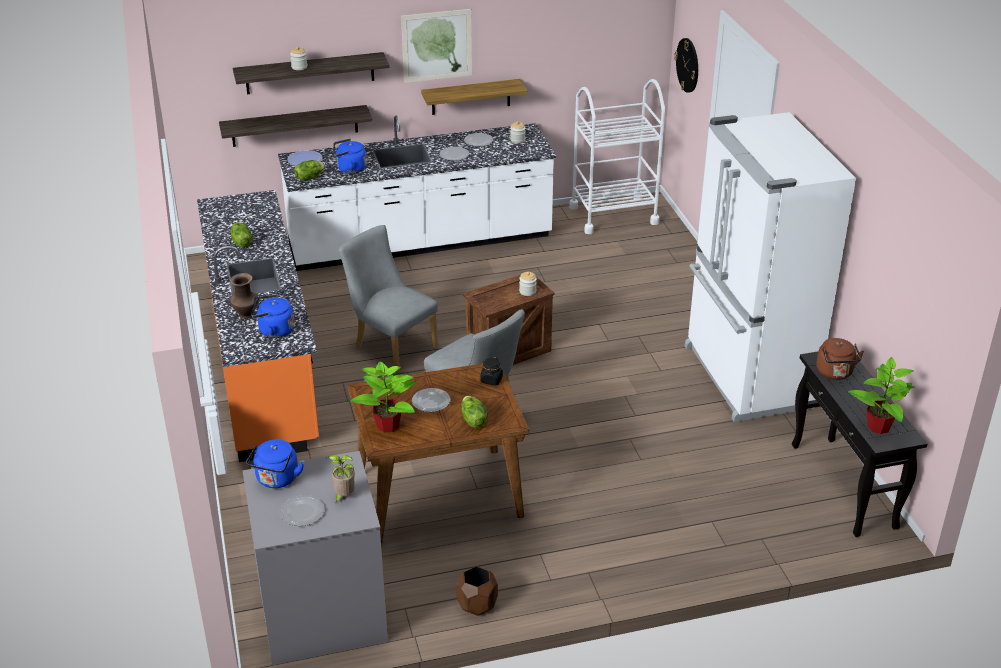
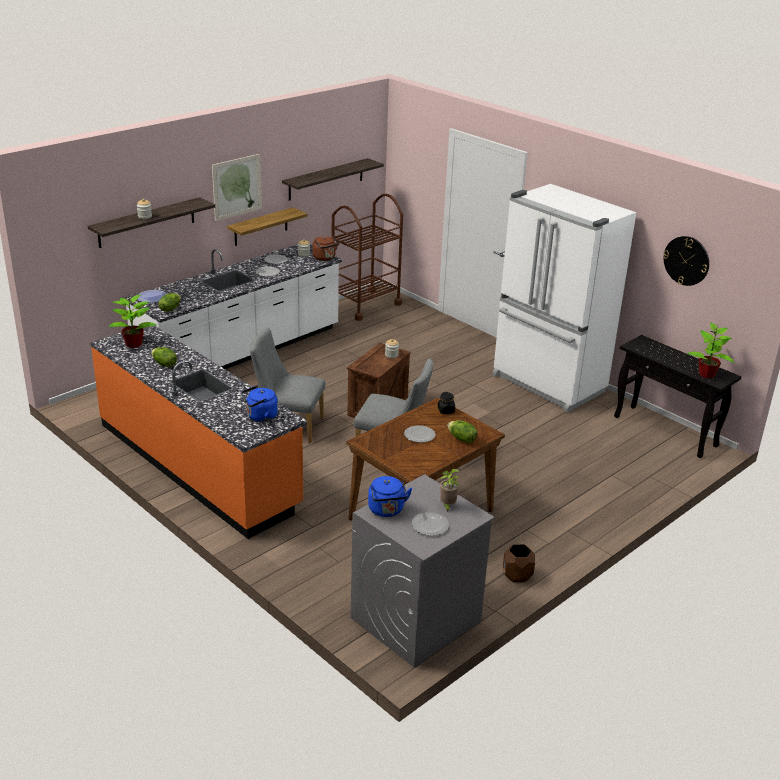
camera: 30 degrees left, 5 degrees down
shelf [219,105,372,147] -> shelf moved to [282,158,384,201]
brown vase [230,273,259,319] -> none
blue kettle [334,138,367,174] -> none
potted plant [350,362,417,433] -> potted plant moved to [109,295,156,348]
white cart [569,79,665,234] -> brown cart [332,194,403,321]
wall clock [674,38,698,93] -> wall clock moved to [663,236,709,286]
brown kettle [816,338,864,380] -> brown kettle moved to [312,236,340,261]

